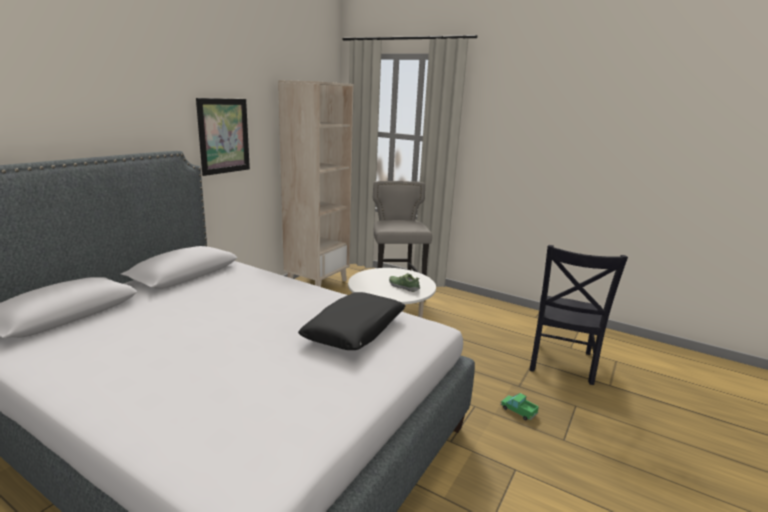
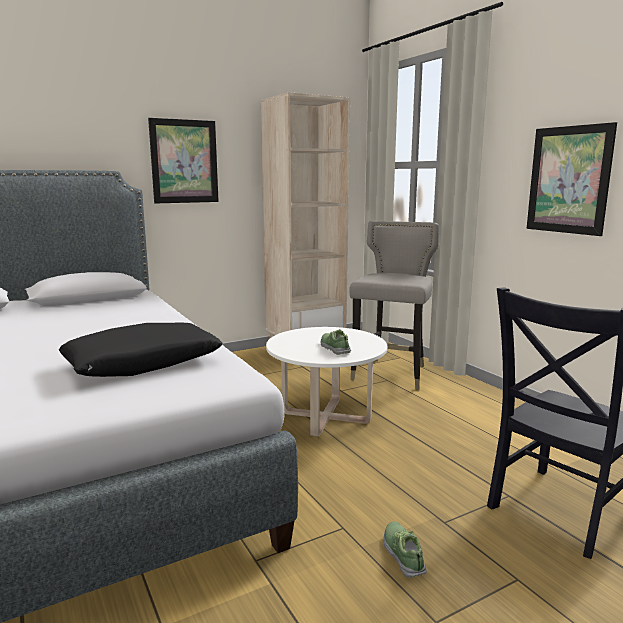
camera: 30 degrees right, 5 degrees down
toy truck [500,393,539,421] -> shoe [383,522,427,578]
none -> picture [527,122,617,236]

